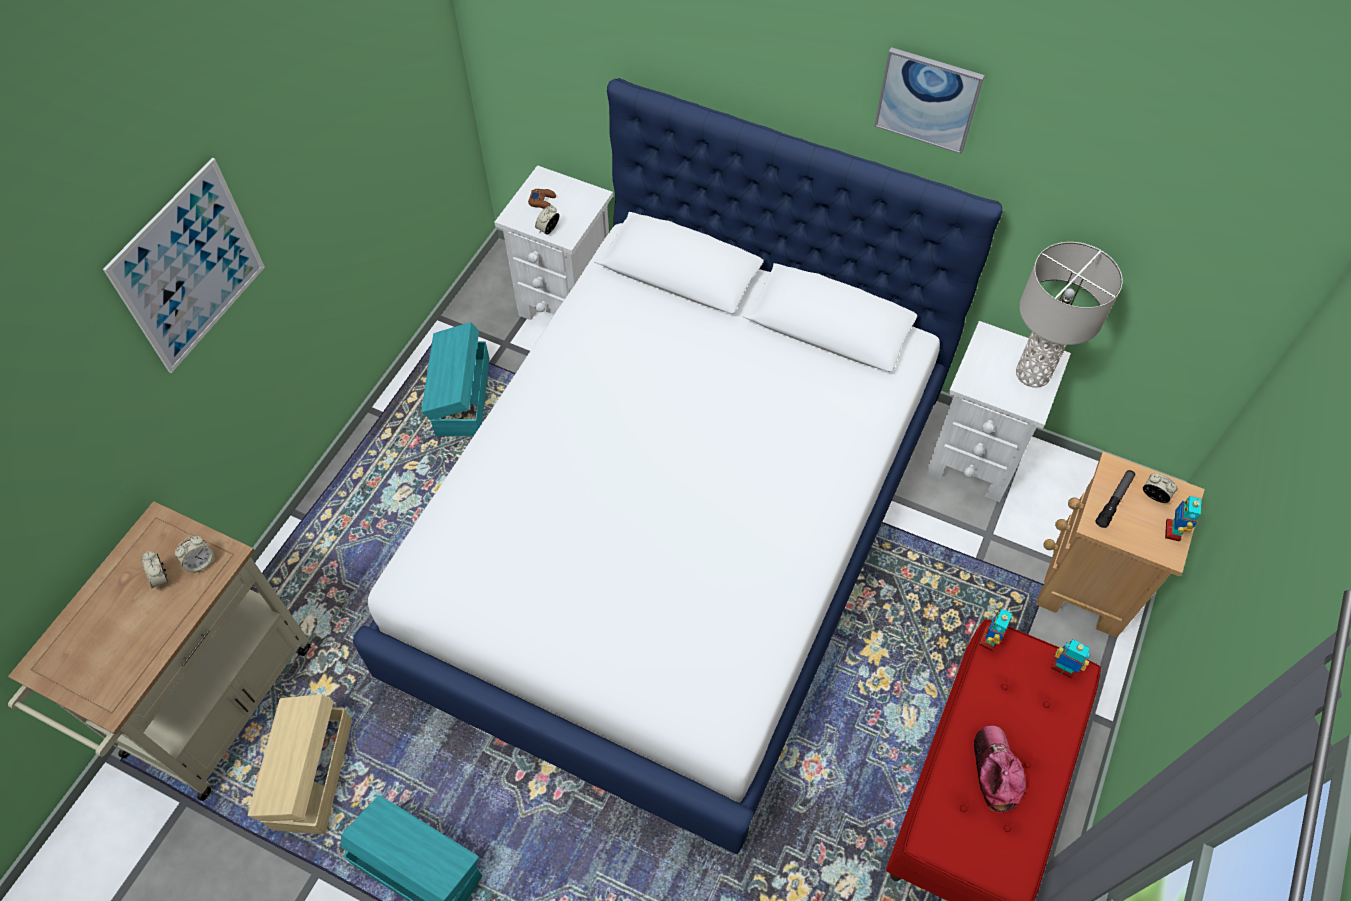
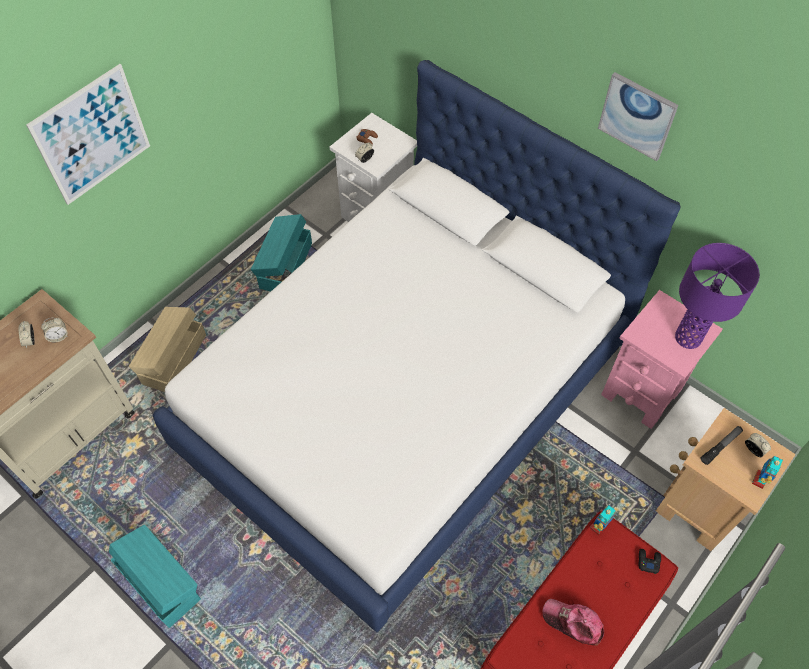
camera: 15 degrees right, 0 degrees up
beige storage box [248,695,352,834] -> beige storage box moved to [129,307,206,392]
white nightstand [926,321,1071,502] -> pink nightstand [601,290,723,429]
cap [974,726,1026,813] -> cap turned 75 degrees counterclockwise [542,599,604,646]
white table lamp [1016,242,1123,388] -> purple table lamp [675,243,760,349]
toy robot [1051,639,1090,678] -> black game controller [639,549,661,574]

